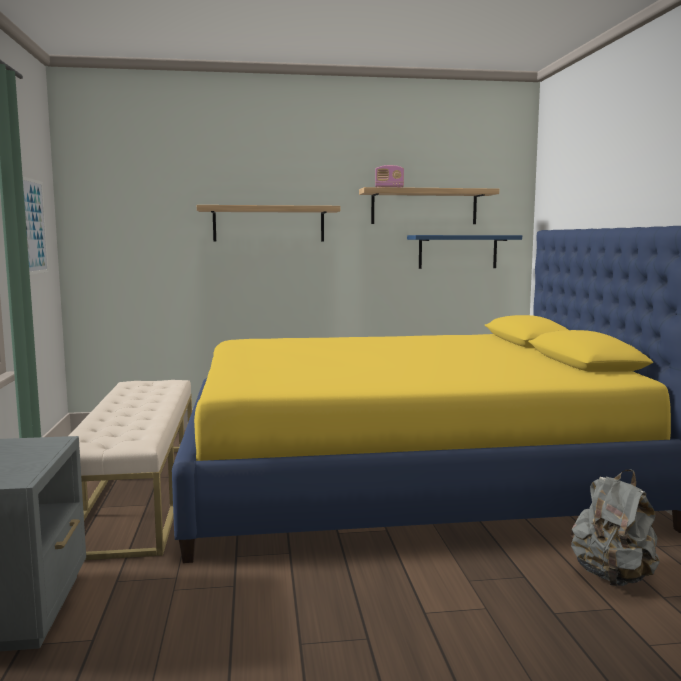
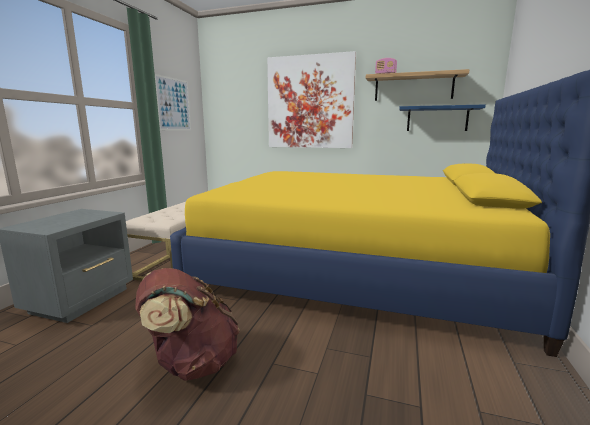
camera: 25 degrees right, 5 degrees up
shelf [197,205,340,242] -> picture [267,51,356,148]
grey backpack [571,469,660,586] -> none
none -> brown backpack [136,268,240,381]

